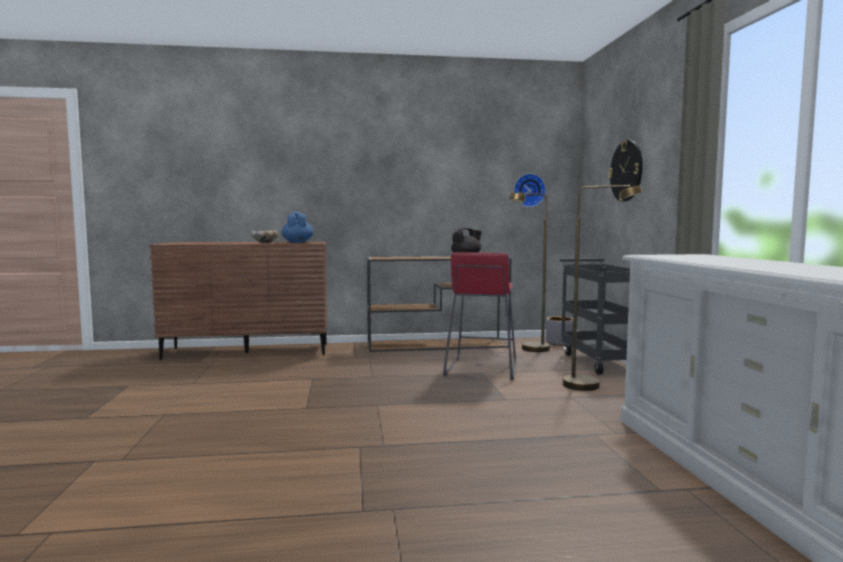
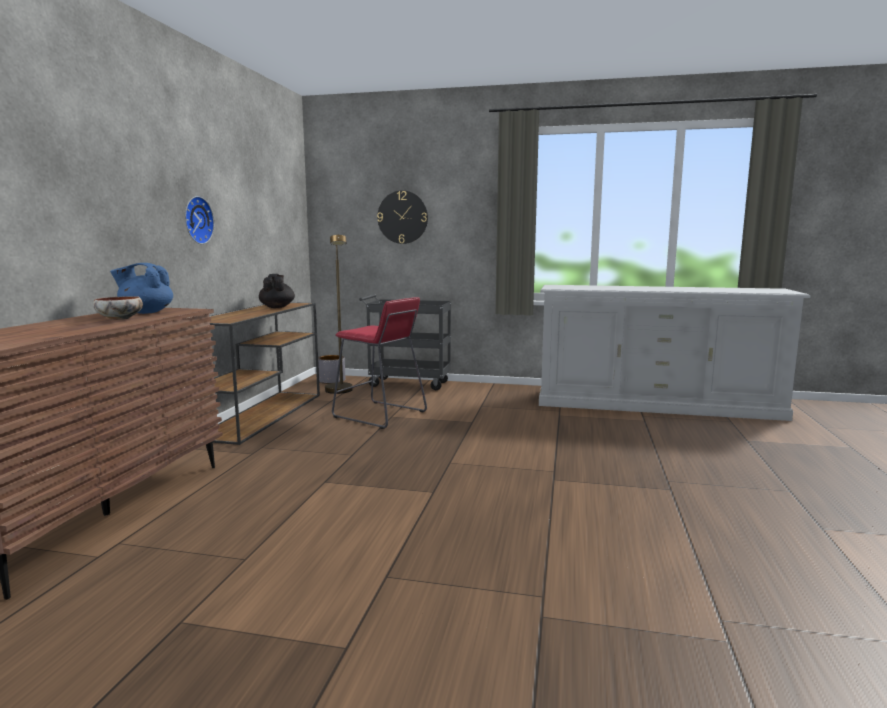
camera: 70 degrees left, 5 degrees up
wall clock [514,173,546,207] -> wall clock moved to [185,196,214,244]
brown floor lamp [563,185,642,391] -> none

